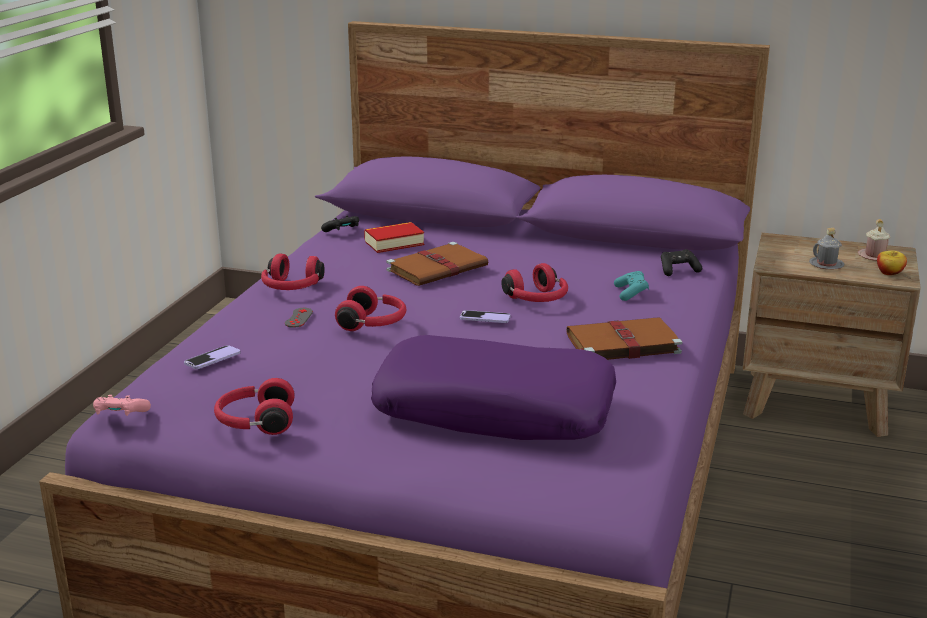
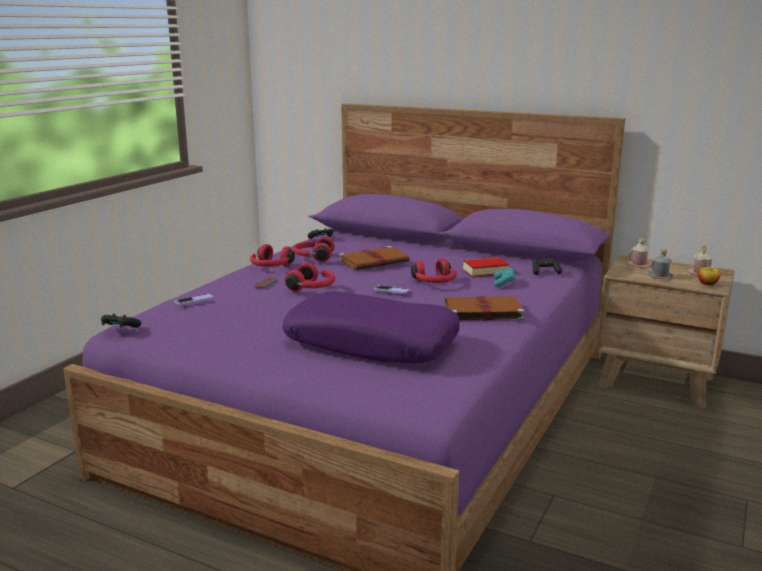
camera: 10 degrees right, 5 degrees down
pink game controller [93,395,151,416] -> black game controller [101,314,141,328]
red headphones [214,378,295,435] -> red headphones moved to [293,237,335,262]
book [364,222,424,253] -> book moved to [463,257,509,278]
none -> pink mug [627,238,652,267]

